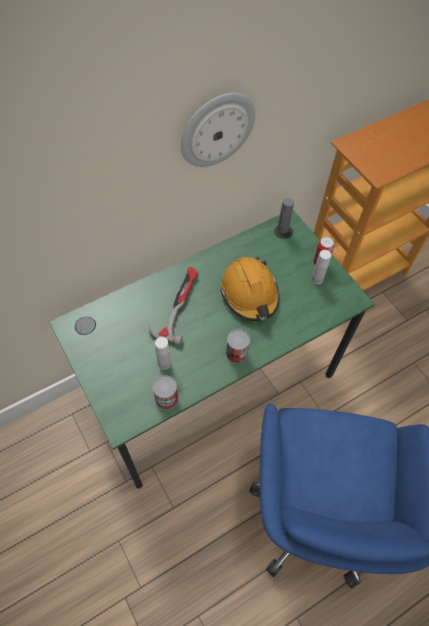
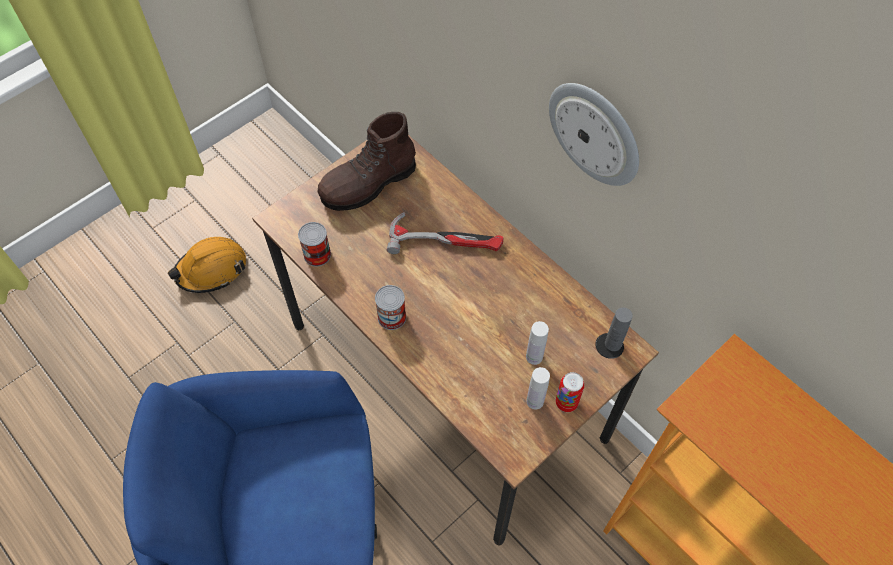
camera: 80 degrees right, 0 degrees up
green desk [49,210,375,489] -> brown desk [252,135,659,545]
white bottle [155,337,171,370] -> white bottle moved to [526,321,549,365]
orange hard hat [220,257,279,321] -> orange hard hat moved to [168,237,246,293]
none -> brown boot [318,112,416,211]

